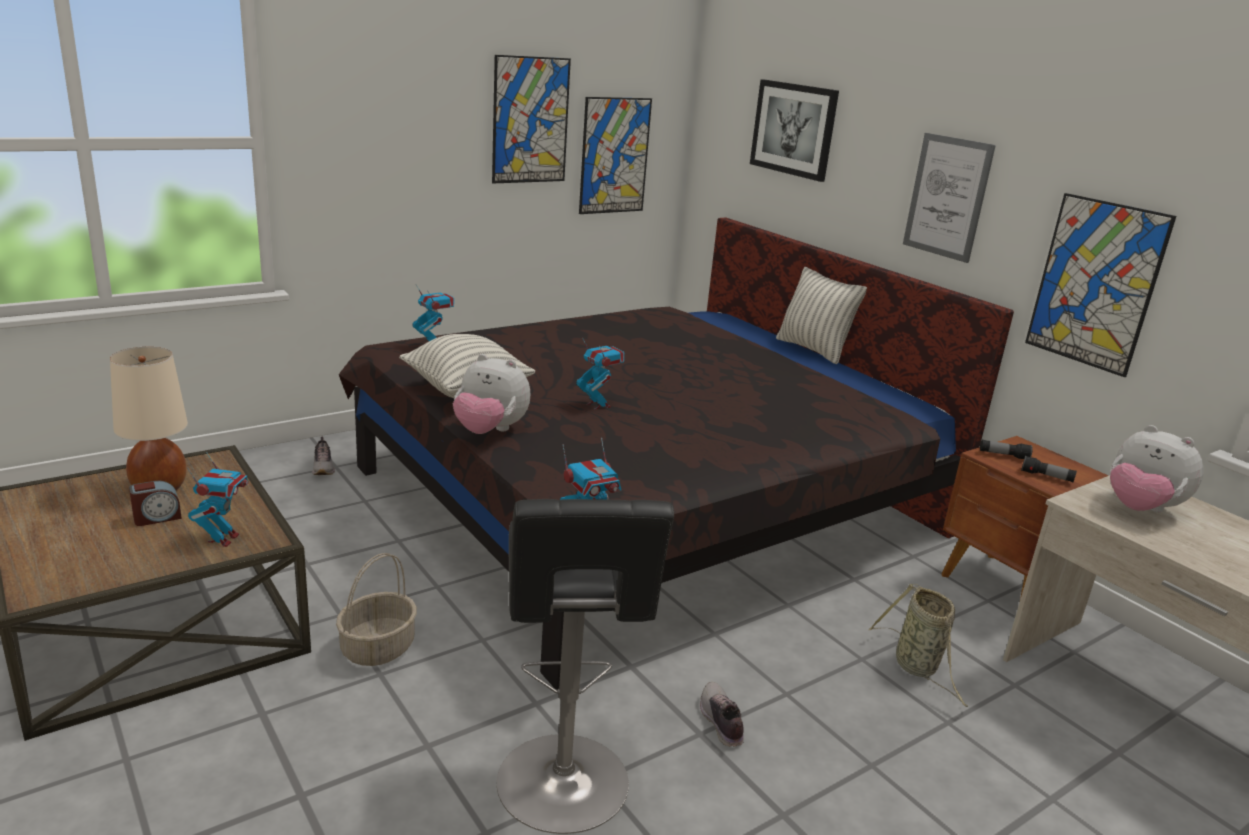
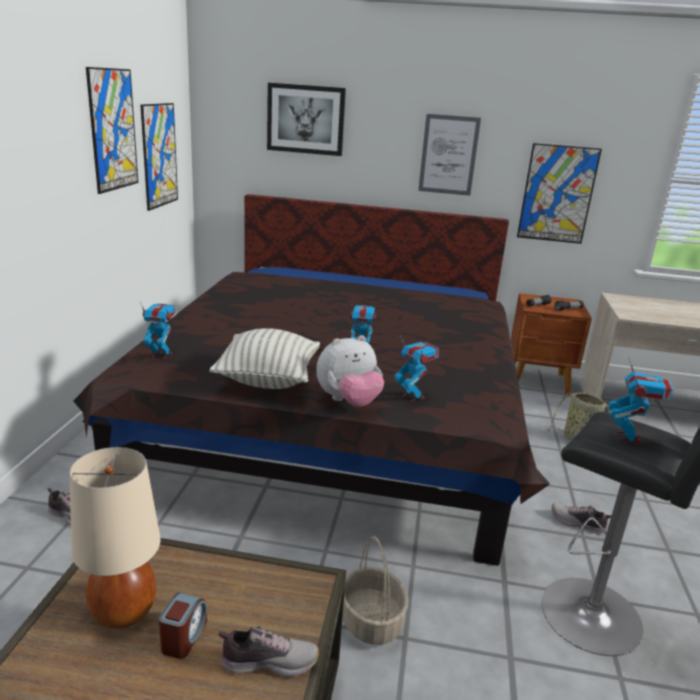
camera: 45 degrees left, 0 degrees up
toy robot [187,452,249,547] -> toy robot moved to [394,335,439,401]
pillow [776,267,867,364] -> none
plush toy [1110,425,1203,512] -> none
none -> shoe [218,626,319,677]

